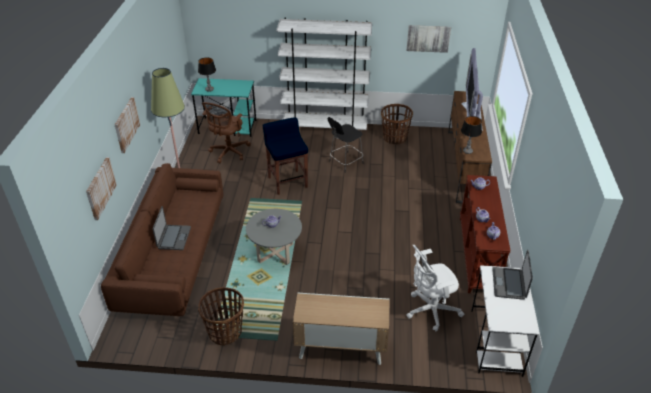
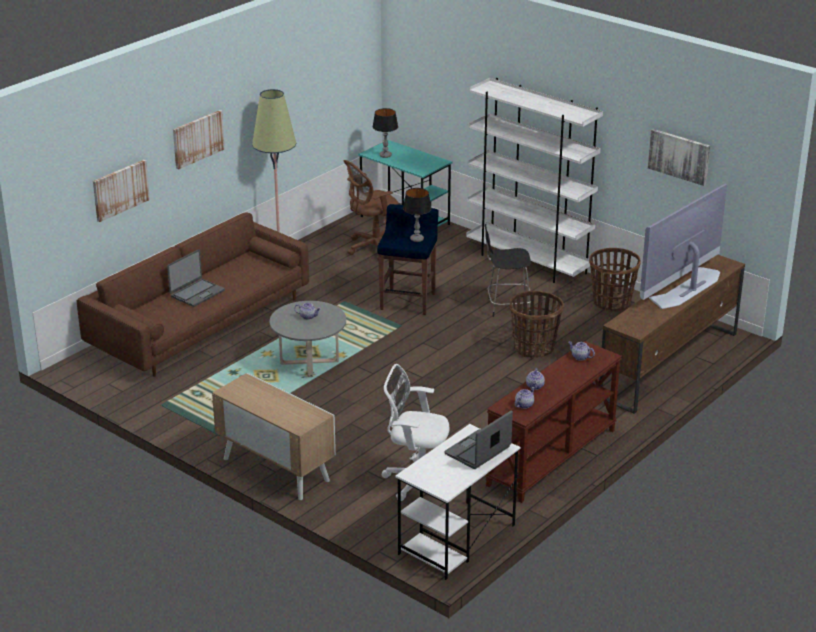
camera: 35 degrees right, 10 degrees down
basket [198,287,244,346] -> basket moved to [510,291,564,358]
table lamp [461,116,482,154] -> table lamp moved to [403,188,432,242]

